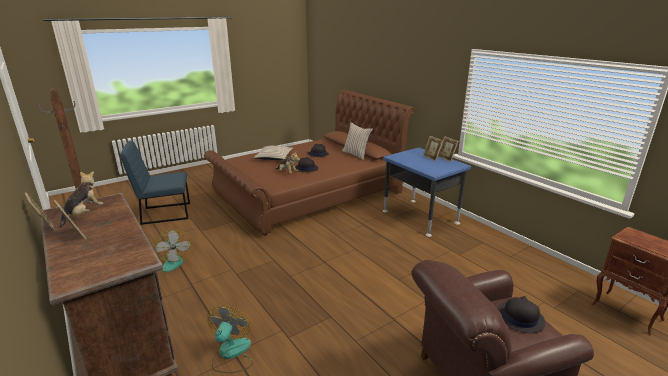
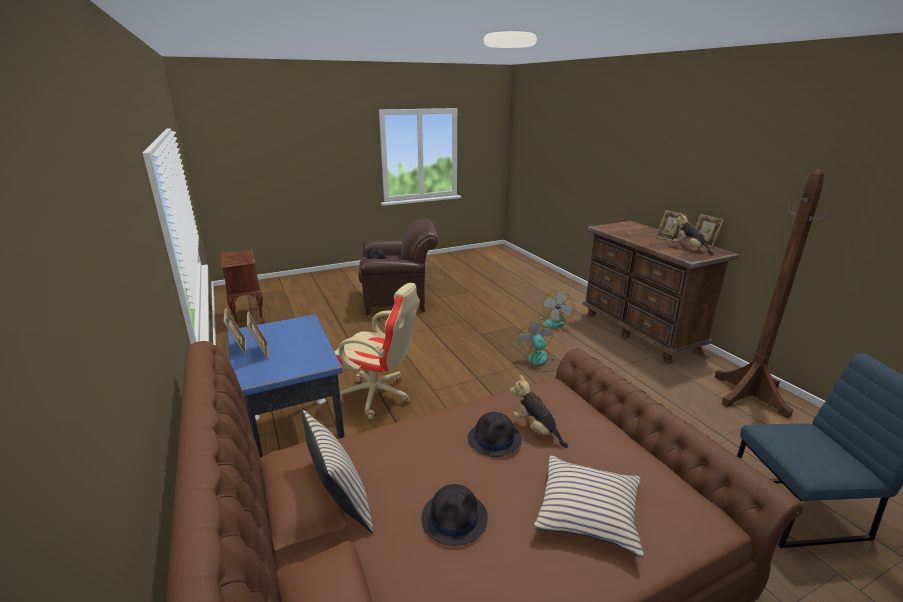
camera: 170 degrees left, 0 degrees up
plush toy [60,171,103,228] -> plush toy turned 120 degrees clockwise [673,213,714,255]
fan [154,229,191,272] -> fan moved to [518,320,560,372]
none -> beige office chair [334,283,420,419]

